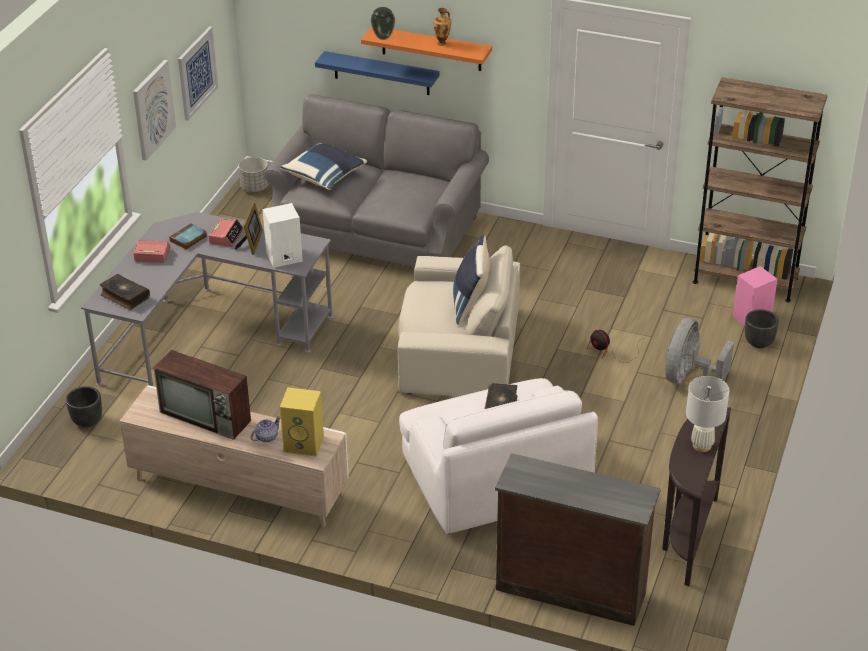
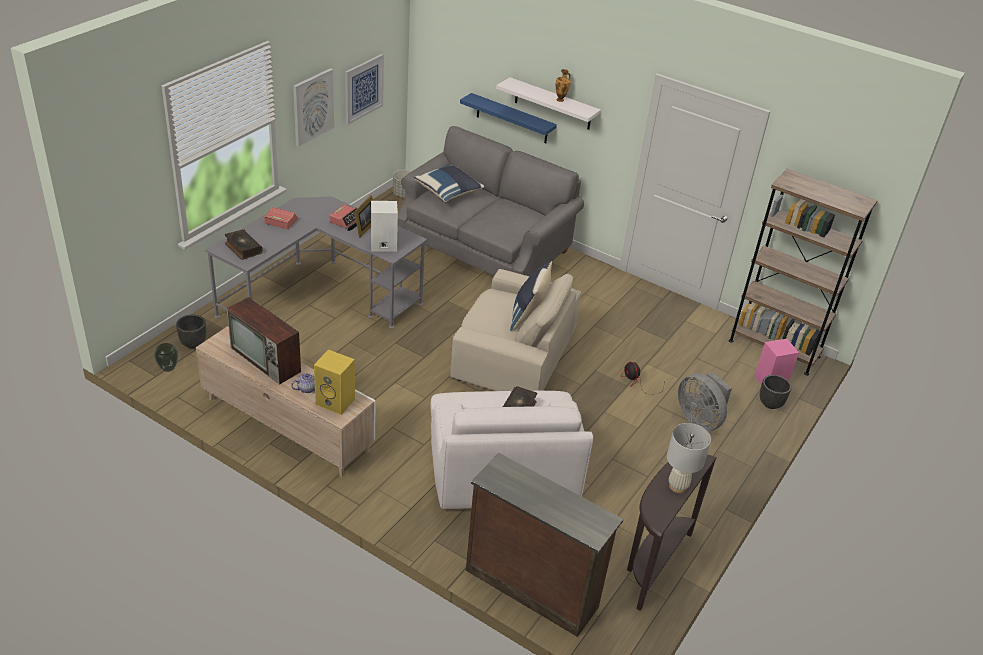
camera: 10 degrees right, 0 degrees up
book [169,223,207,250] -> none
orange shelf [361,26,492,71] -> white shelf [496,77,601,130]
vase [371,7,395,40] -> vase moved to [154,343,178,372]
grey fan [665,318,734,384] -> grey fan turned 75 degrees counterclockwise [678,372,732,431]

